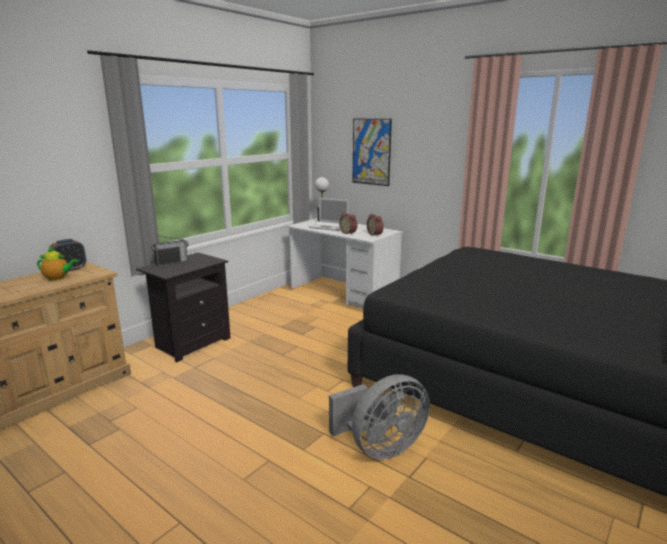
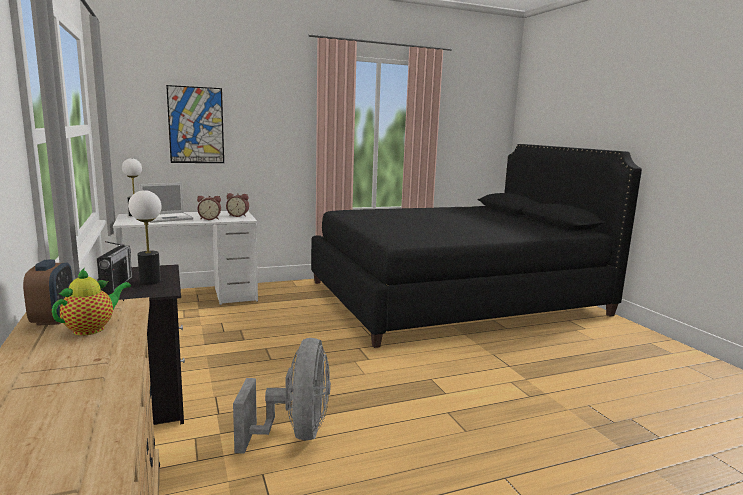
camera: 60 degrees left, 5 degrees down
grey fan [329,374,430,460] -> grey fan moved to [233,338,331,454]
none -> table lamp [128,190,161,285]

